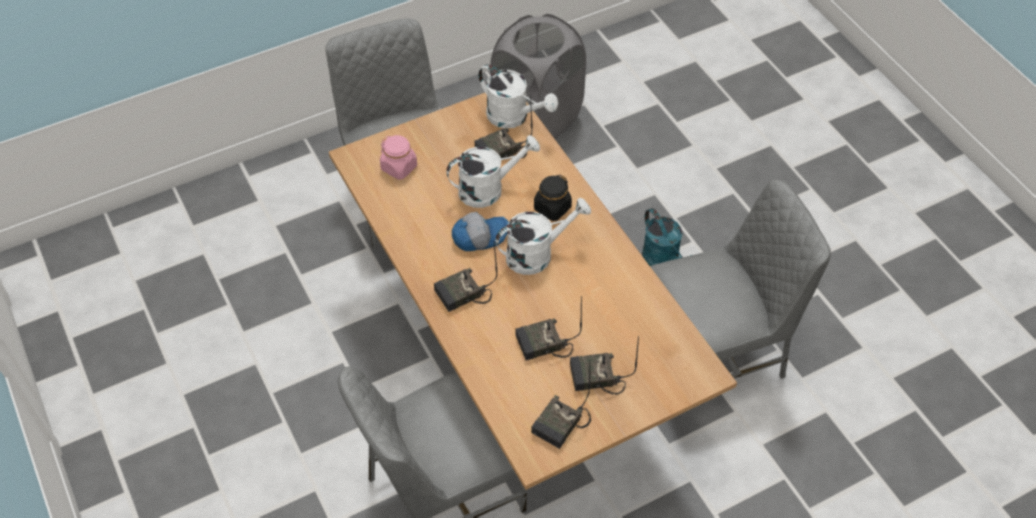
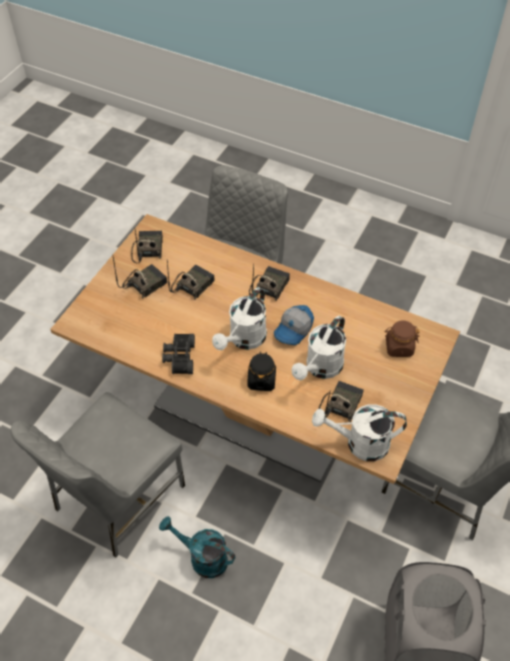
camera: 145 degrees right, 0 degrees up
pink jar [380,135,417,180] -> brown jar [385,320,420,357]
none -> black binoculars [162,334,195,374]

